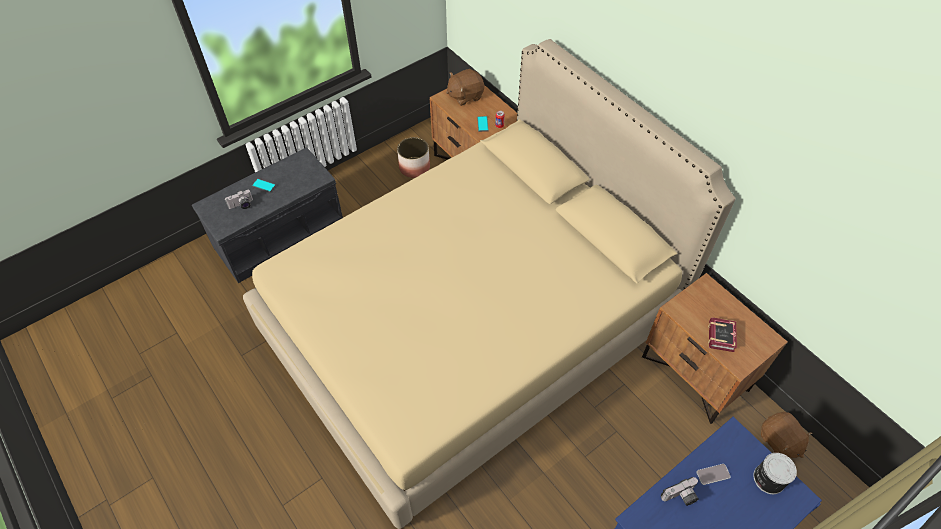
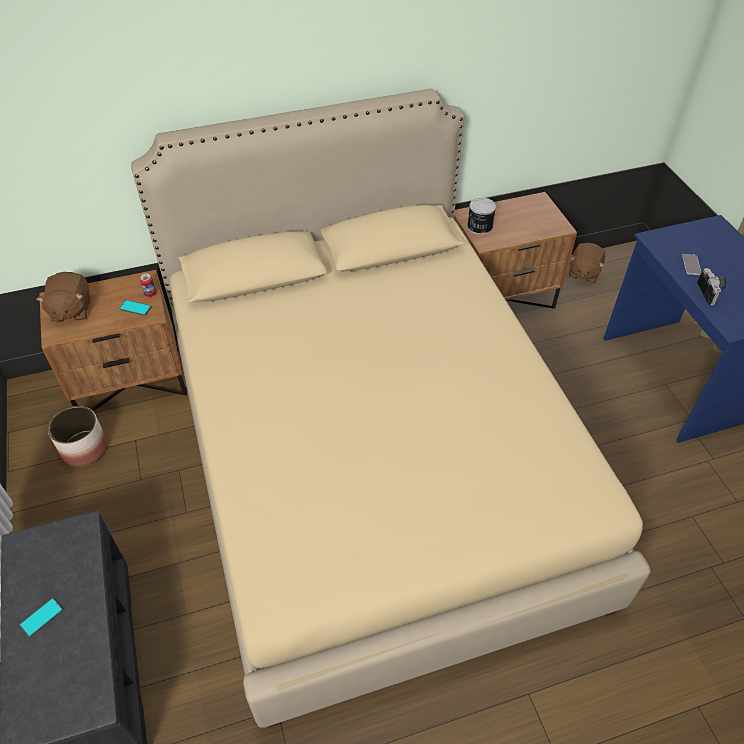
camera: 70 degrees left, 5 degrees down
camera [225,190,253,209] -> none
book [708,317,737,352] -> none
can [753,453,797,494] -> can moved to [467,197,496,235]
brown plush toy [761,412,813,458] -> brown plush toy turned 120 degrees clockwise [569,243,605,283]

